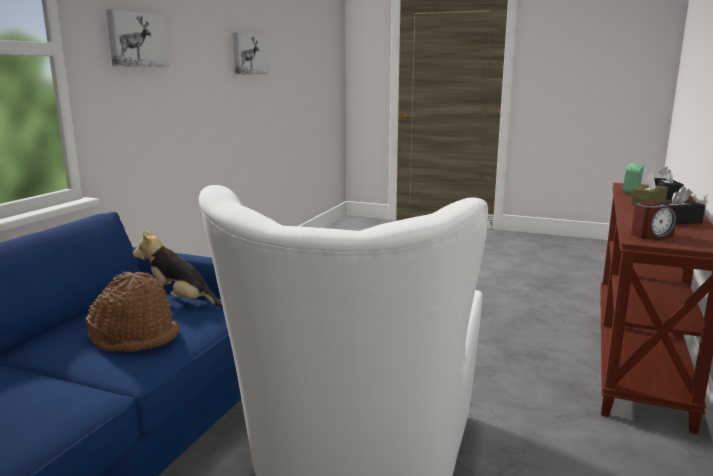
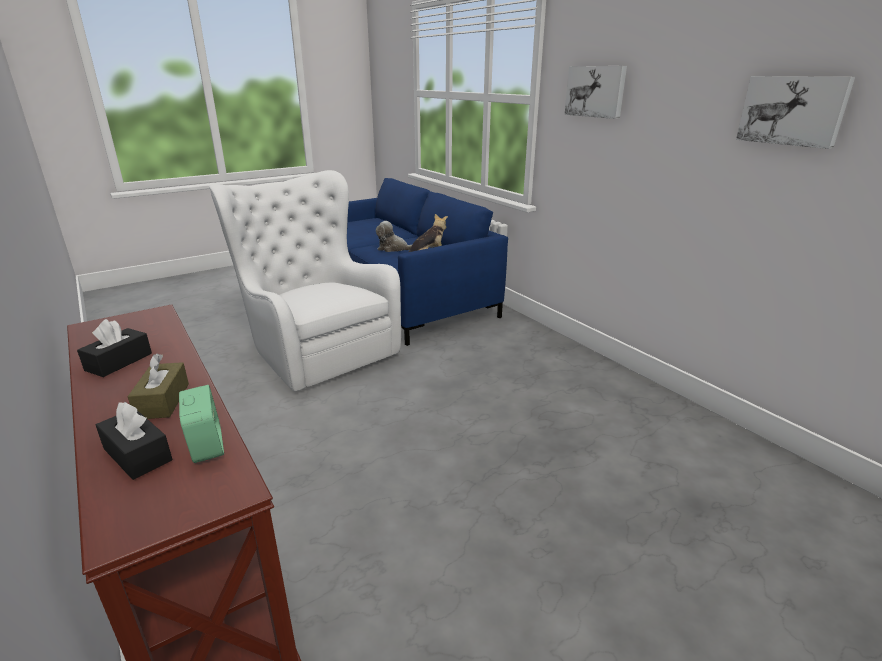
camera: 125 degrees right, 10 degrees up
brown hat [86,272,179,352] -> plush toy [376,221,413,252]
alarm clock [631,202,676,239] -> none

